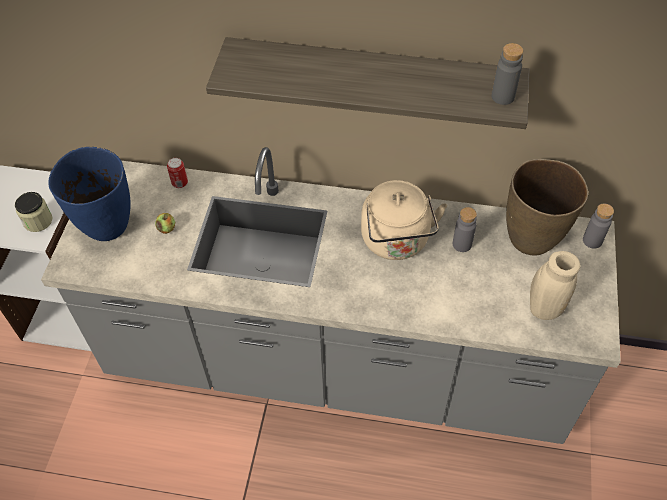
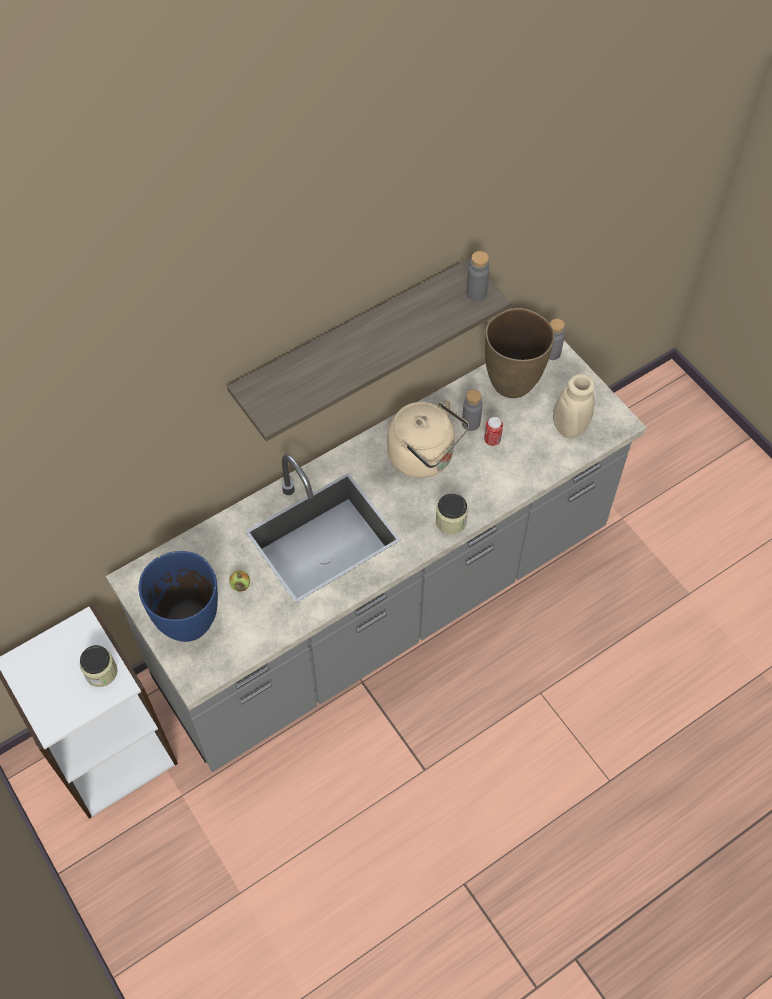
camera: 45 degrees left, 5 degrees up
can [167,158,188,188] -> can moved to [484,417,503,446]
none -> jar [436,493,468,535]

